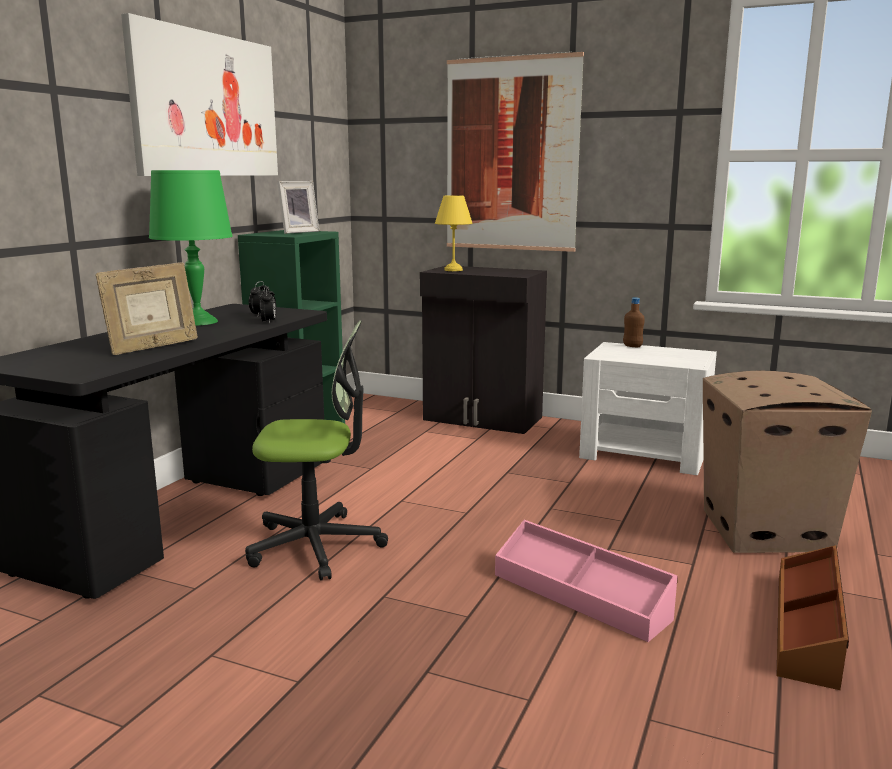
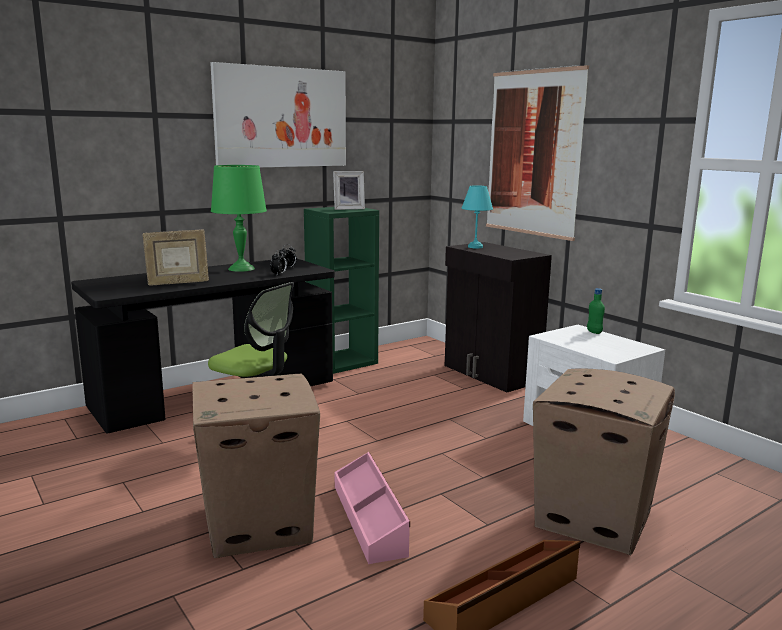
camera: 30 degrees right, 0 degrees up
yellow table lamp [435,195,472,271] -> turquoise table lamp [462,185,493,248]
brown bottle [623,297,645,347] -> green bottle [587,288,605,334]
none -> cardboard box [192,374,320,558]

